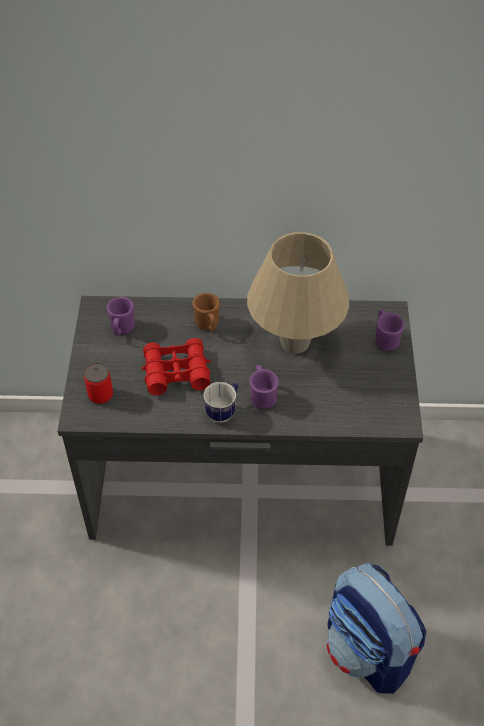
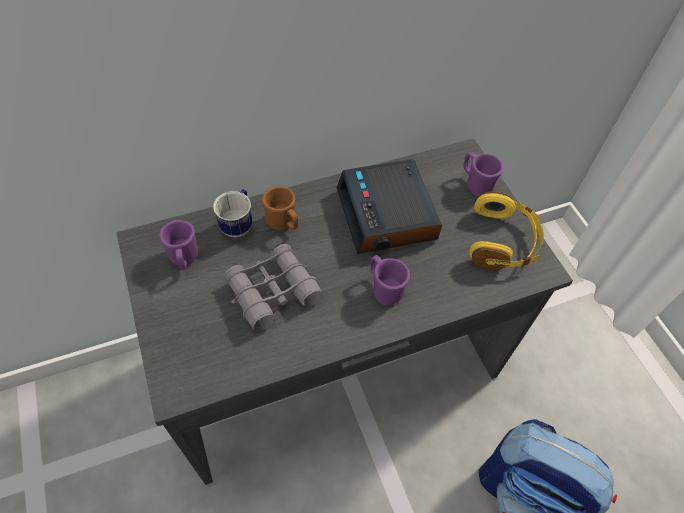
camera: 25 degrees left, 5 degrees up
can [84,363,113,404] -> none
red binoculars [141,338,210,395] -> grey binoculars [224,244,323,331]
mug [203,382,238,423] -> mug moved to [213,189,252,237]
beige table lamp [247,232,349,354] -> alarm clock [337,159,442,254]
none -> yellow headphones [469,191,544,269]

